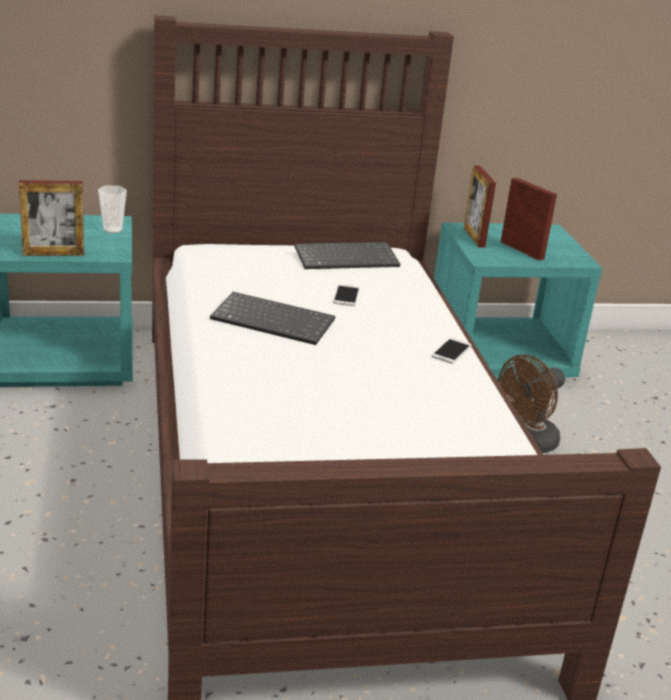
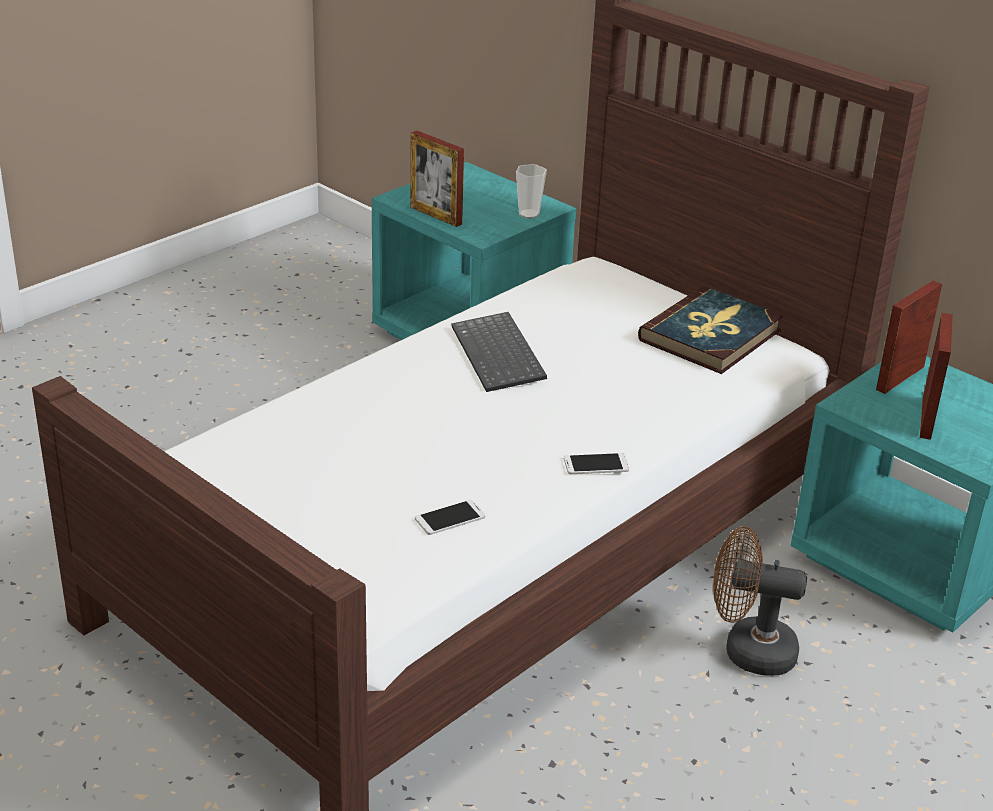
camera: 55 degrees right, 5 degrees up
keyboard [294,242,400,269] -> book [638,286,783,374]
phone [333,284,360,306] -> phone moved to [415,500,485,535]

